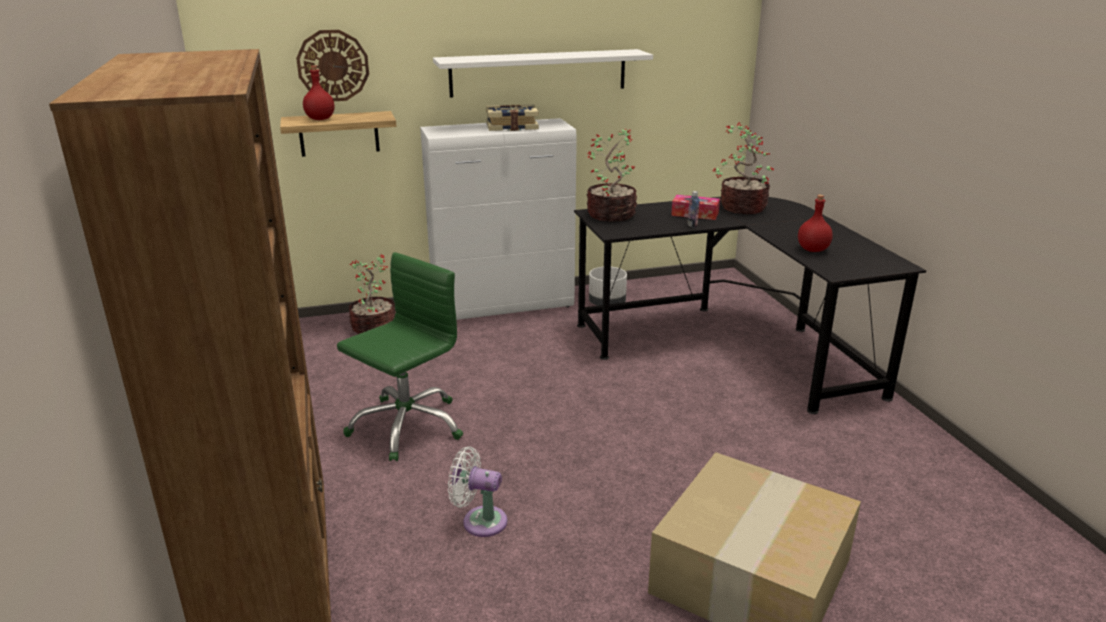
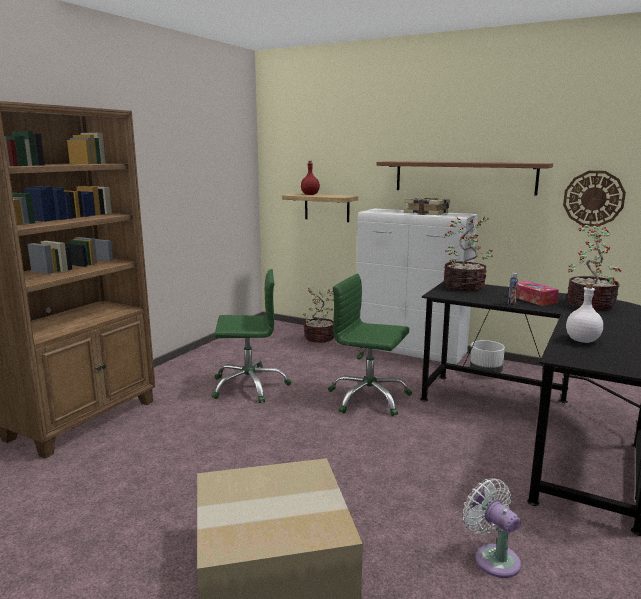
camera: 45 degrees right, 10 degrees down
wall clock [296,30,369,101] -> wall clock moved to [563,171,626,227]
white shelf [433,49,653,98] -> brown shelf [376,161,553,196]
white fan [448,446,507,537] -> white fan moved to [463,478,521,578]
red bottle [798,195,833,252] -> white bottle [566,283,603,343]
none -> green office chair [328,274,412,416]

